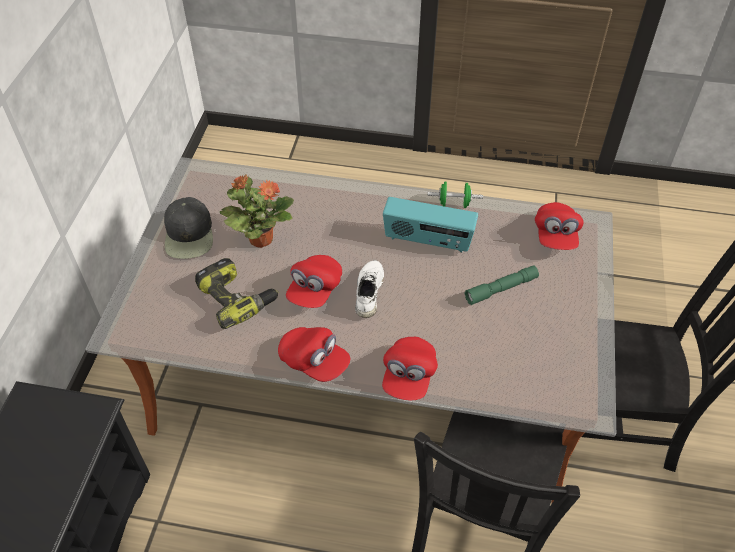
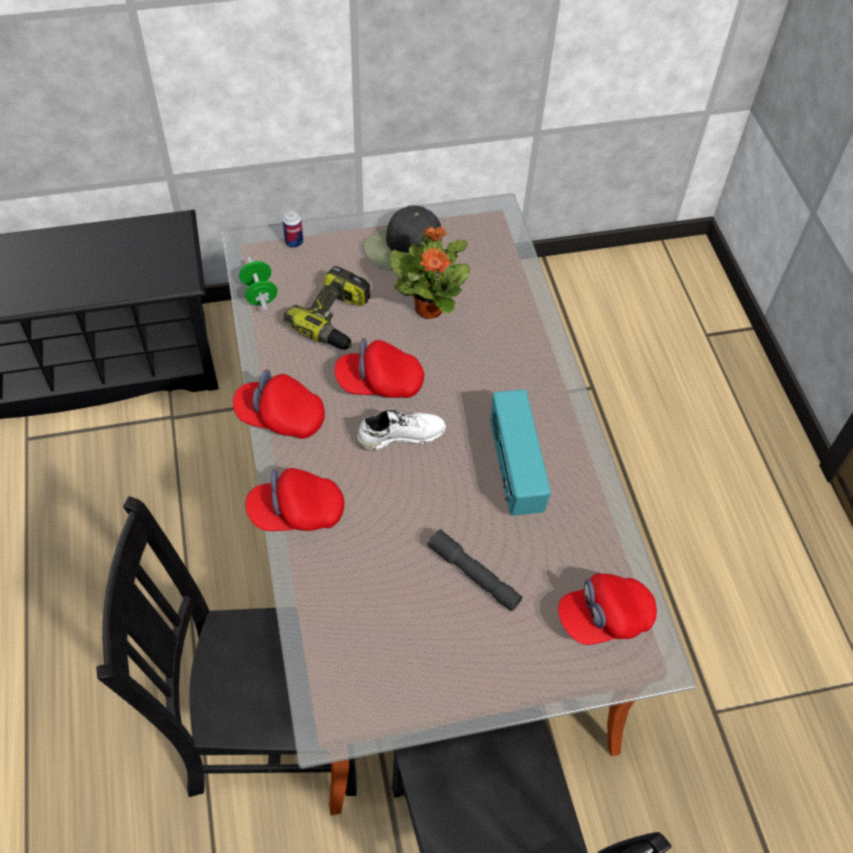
camera: 65 degrees right, 5 degrees up
red cap [278,327,350,382] -> red cap turned 90 degrees clockwise [233,369,325,439]
green dumbbell [428,181,483,208] -> green dumbbell moved to [239,257,277,311]
green flashlight [464,265,539,305] -> grey flashlight [427,529,522,611]
none -> can [283,210,303,248]

